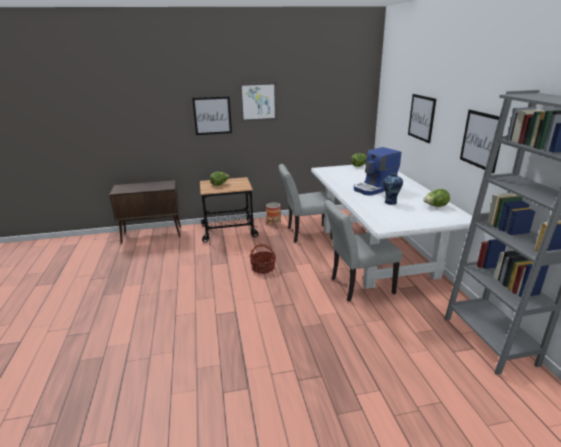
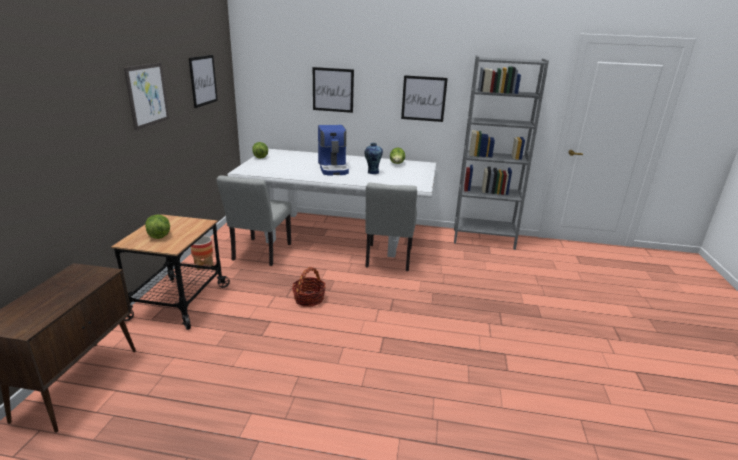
camera: 70 degrees left, 0 degrees up
picture [192,96,232,135] -> picture moved to [189,55,218,108]

